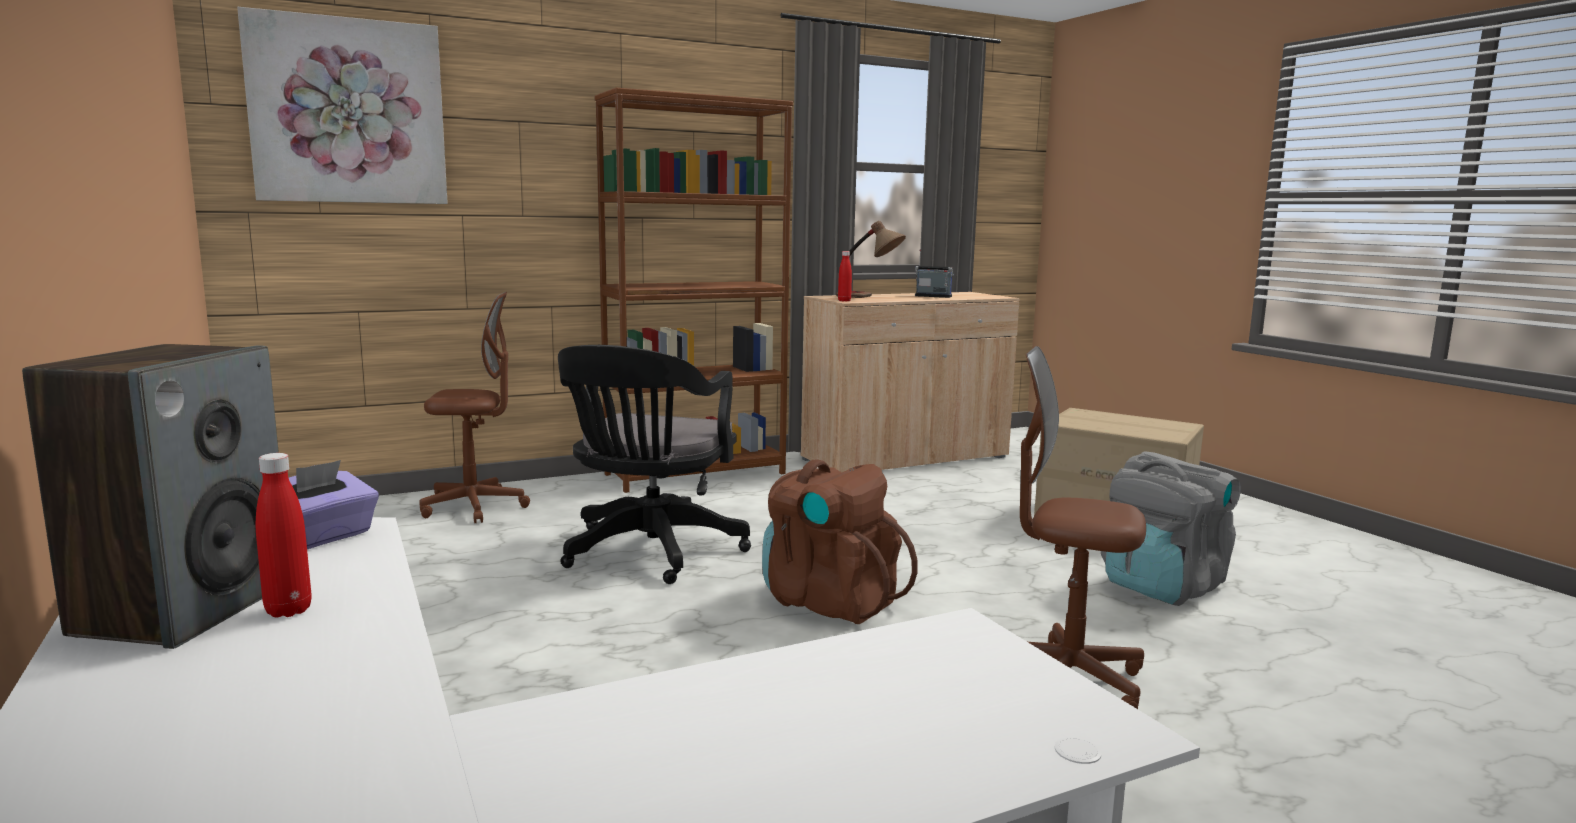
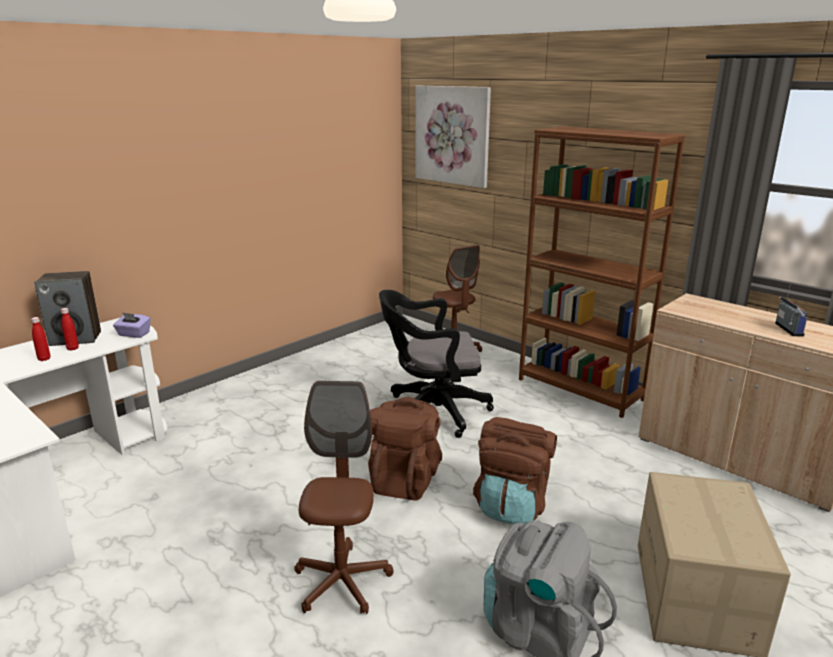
camera: 70 degrees right, 10 degrees up
table lamp [836,221,906,298] -> none
red bottle [838,251,852,302] -> red bottle moved to [31,317,50,361]
none -> brown backpack [473,417,557,524]

